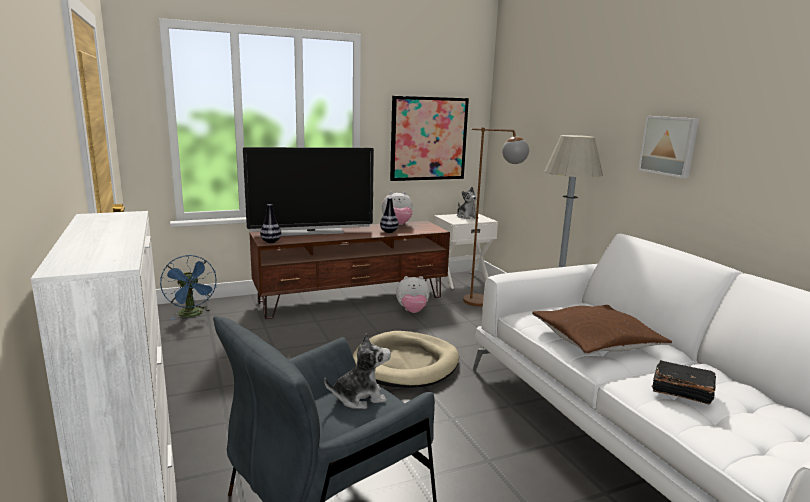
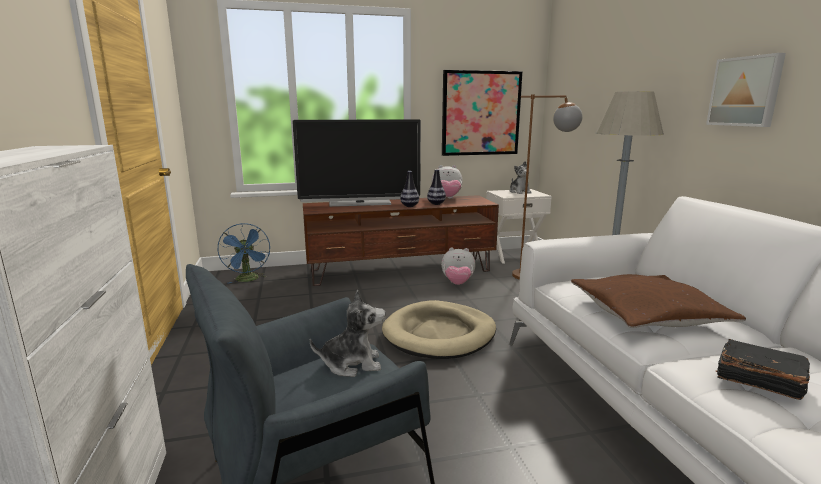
camera: 10 degrees right, 0 degrees up
vase [260,204,281,243] -> vase moved to [400,171,419,207]

